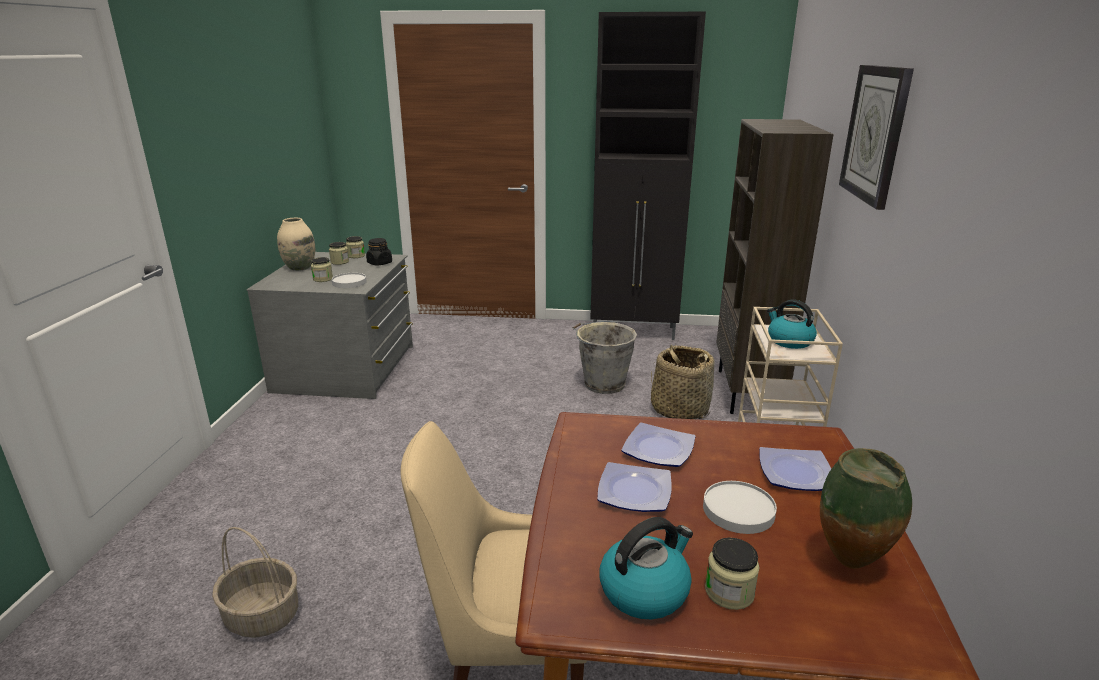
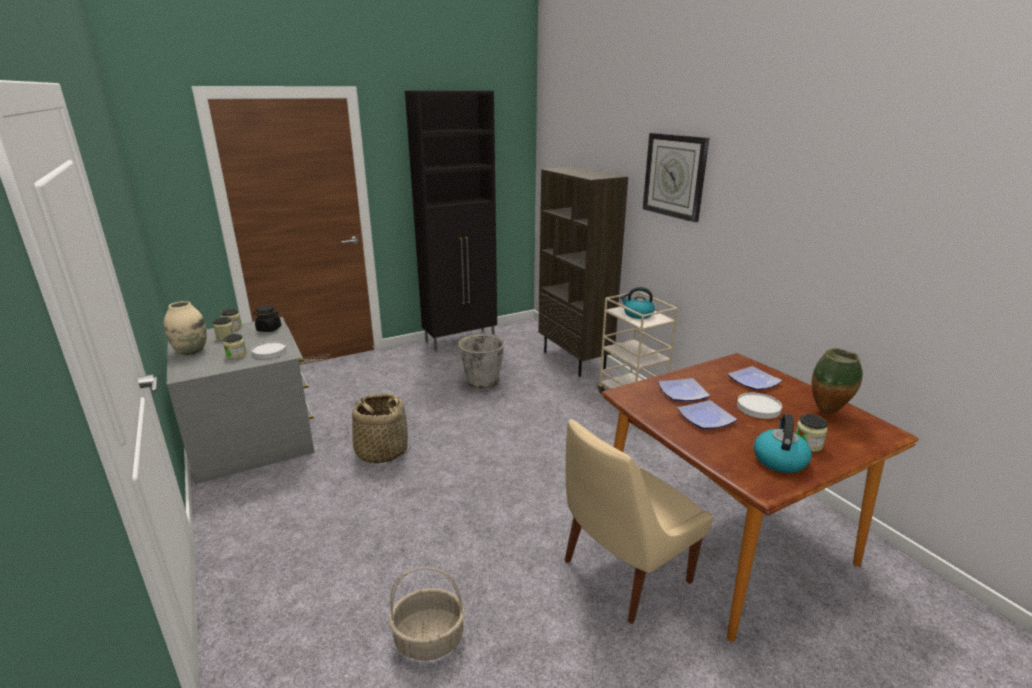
camera: 35 degrees left, 0 degrees up
basket [651,345,715,419] -> basket moved to [346,393,411,463]

